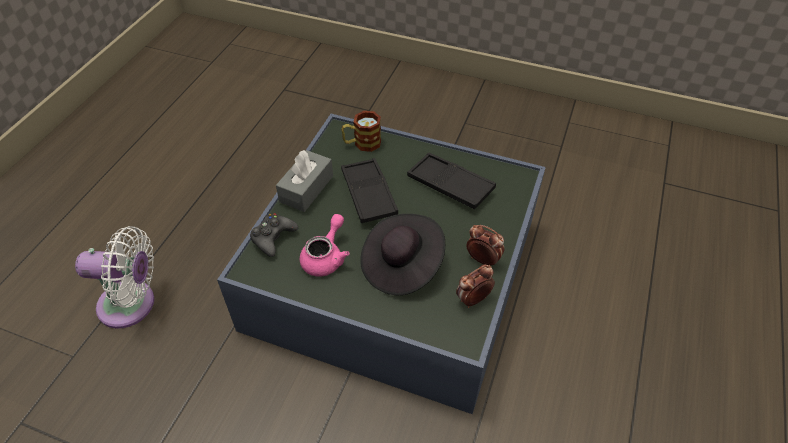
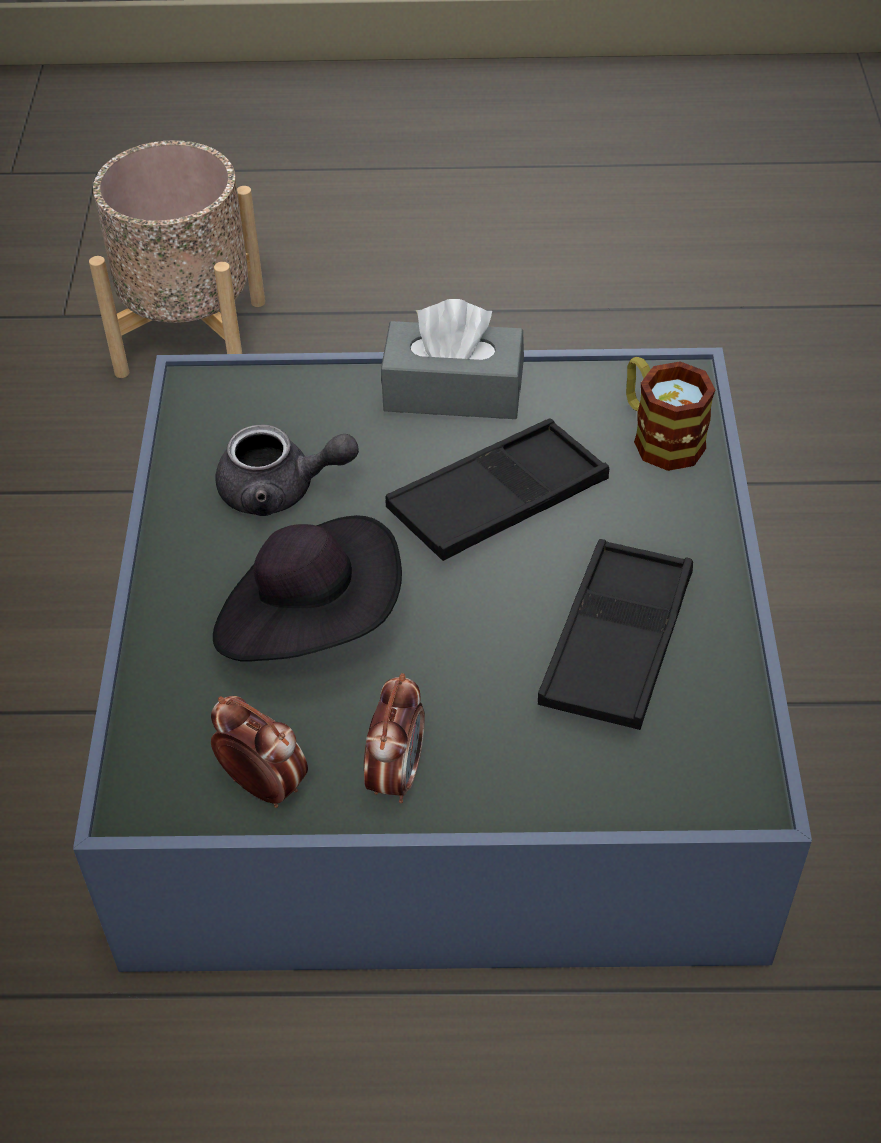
camera: 70 degrees right, 0 degrees up
white fan [75,226,154,329] -> beige planter [89,140,265,378]
black game controller [250,213,298,257] -> none
pink teapot [300,214,349,277] -> grey teapot [215,424,359,516]

